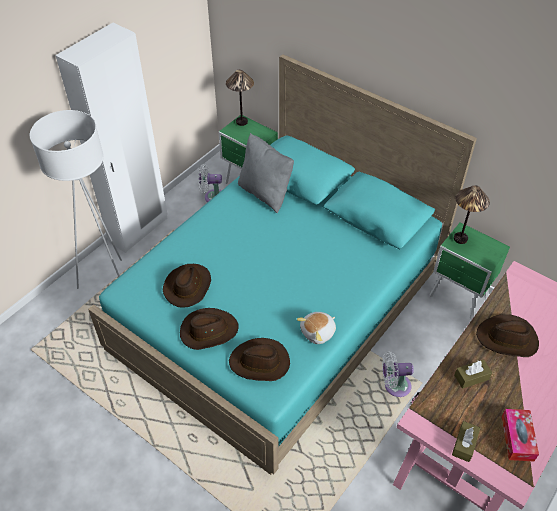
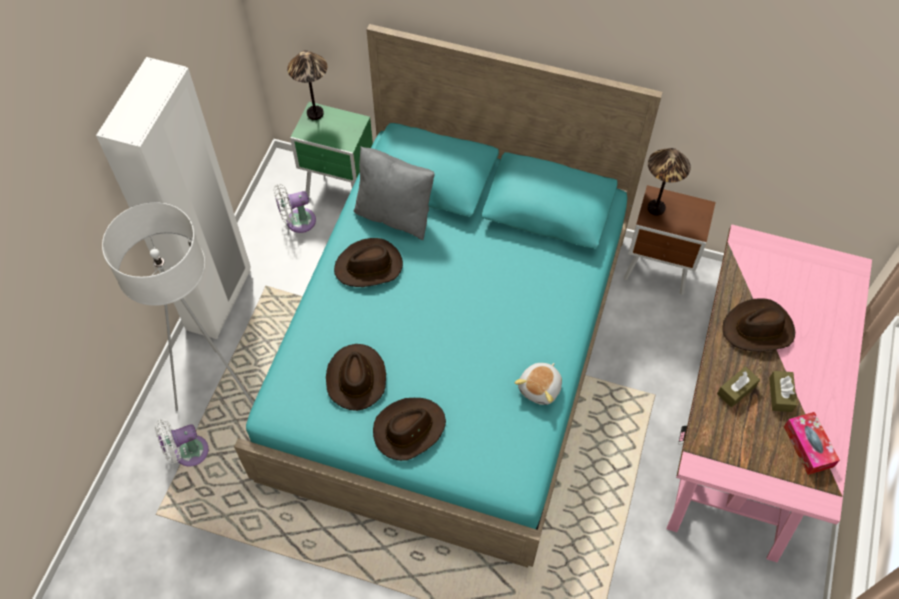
camera: 20 degrees left, 10 degrees up
brown hat [229,338,290,381] -> brown hat moved to [334,238,403,287]
white fan [382,351,414,397] -> white fan moved to [155,419,209,466]
green nightstand [429,222,510,319] -> brown nightstand [624,185,716,295]
brown tissue box [452,421,480,462] -> brown tissue box moved to [769,371,797,412]

